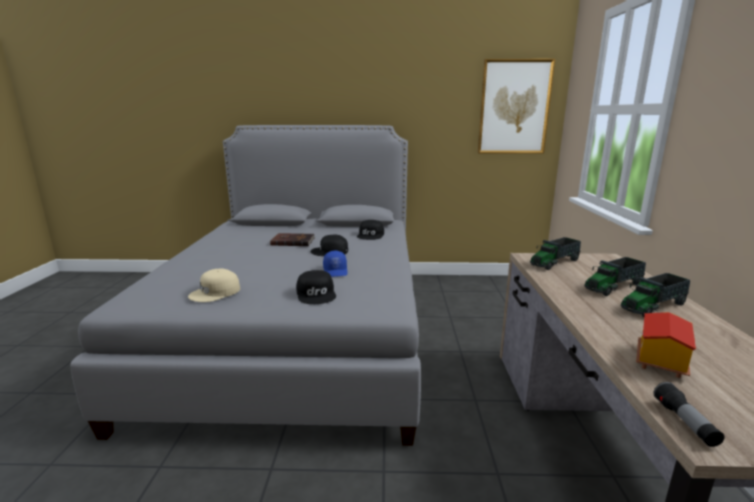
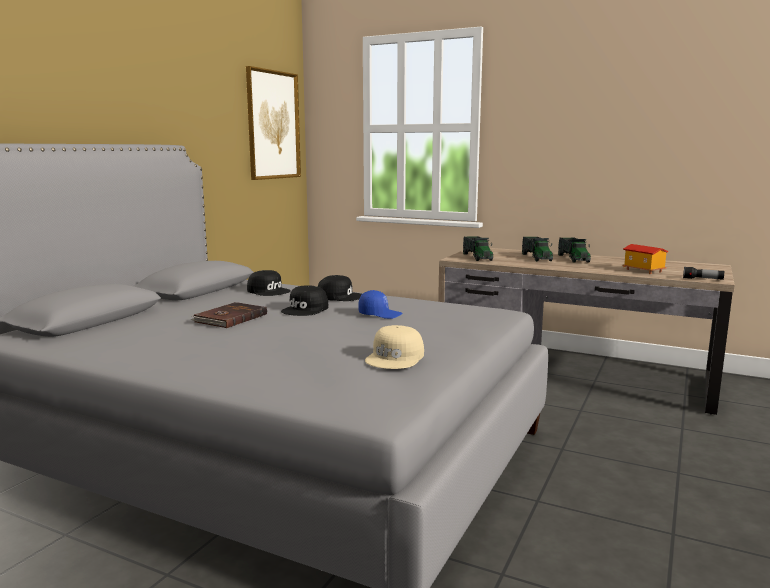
camera: 65 degrees left, 5 degrees down
beige cap [188,269,240,302] -> beige cap turned 45 degrees clockwise [365,325,424,369]
black cap [296,270,336,304] -> black cap moved to [318,275,362,301]

